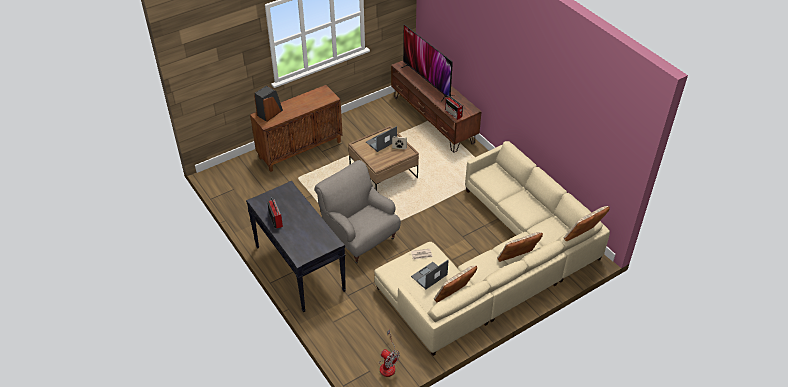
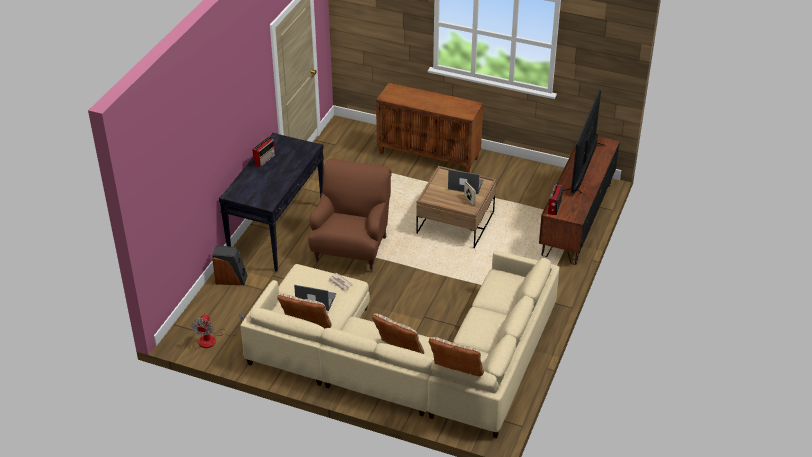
camera: 55 degrees right, 5 degrees down
speaker [254,86,283,122] -> speaker moved to [212,245,248,285]
grey armchair [315,160,401,263] -> brown armchair [308,159,392,271]

